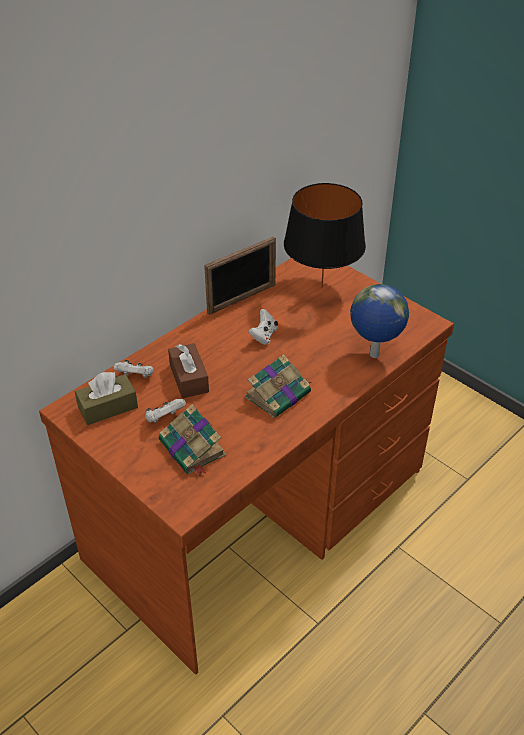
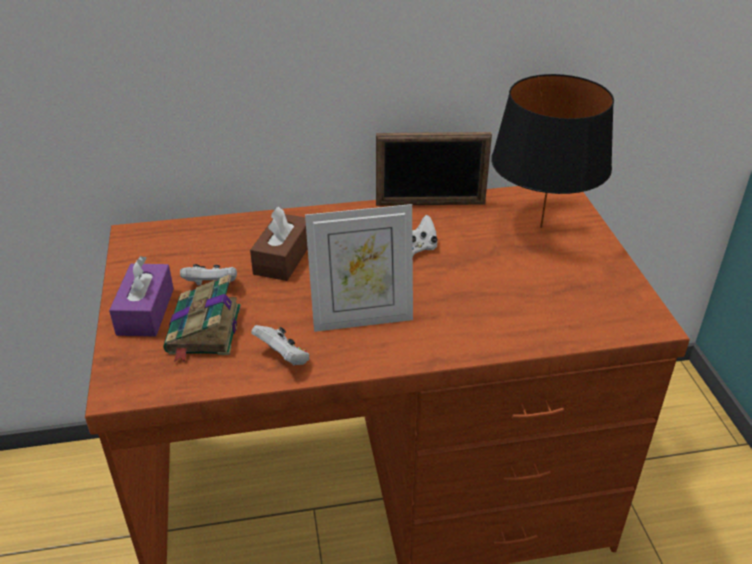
camera: 35 degrees right, 5 degrees down
brown tissue box [75,372,138,425] -> none
white game controller [113,360,154,378] -> white game controller moved to [251,325,309,366]
book [245,354,311,418] -> picture frame [305,204,413,332]
globe [350,284,409,358] -> none
none -> purple tissue box [109,256,174,337]

